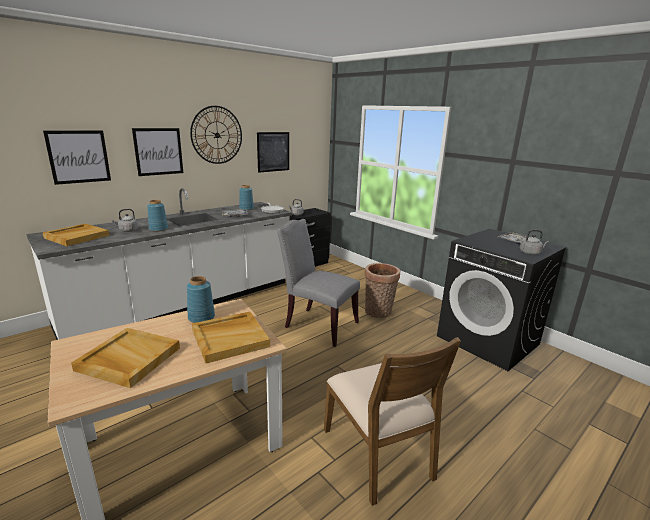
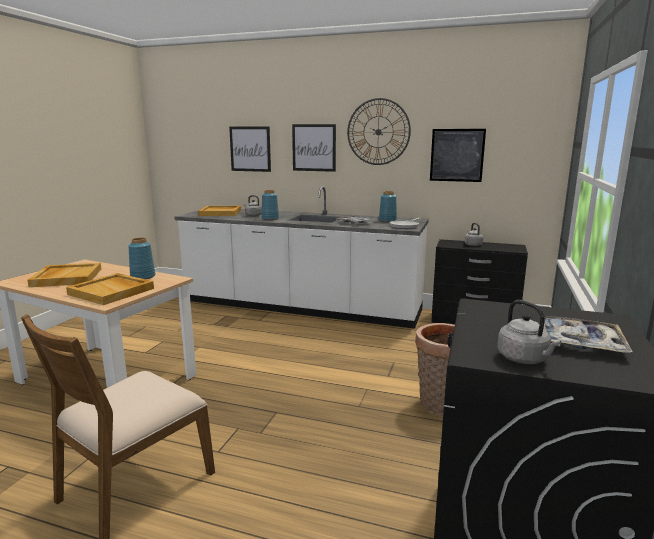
camera: 60 degrees right, 5 degrees down
grey chair [277,219,360,347] -> none

